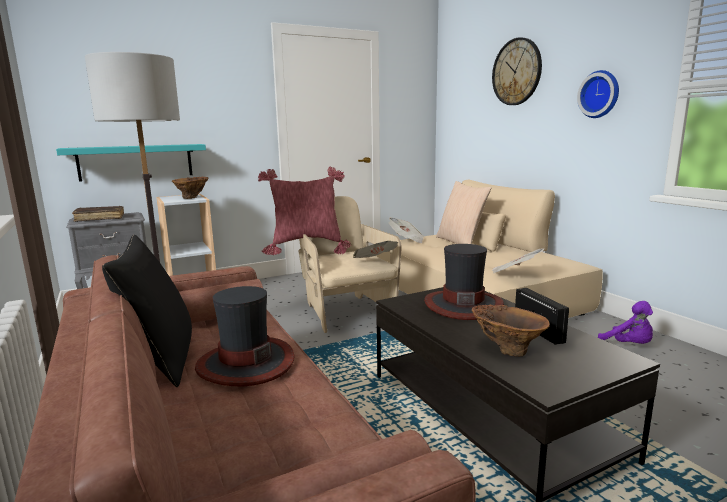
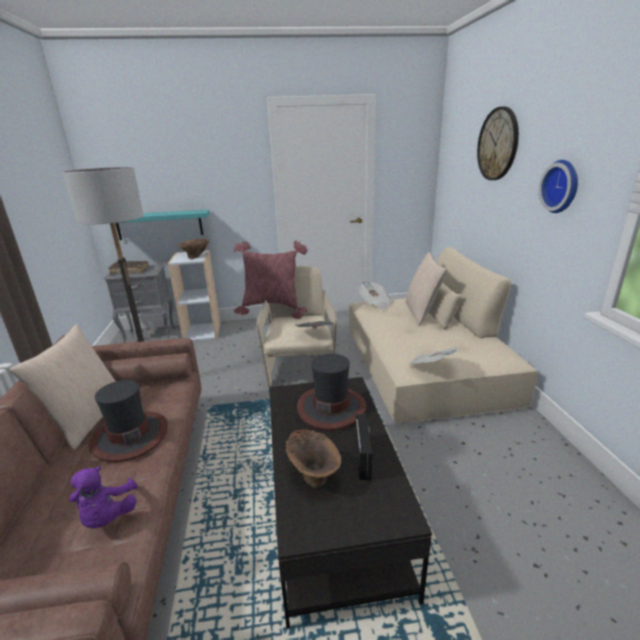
camera: 20 degrees right, 10 degrees up
black pillow [102,235,192,387] -> beige pillow [9,324,116,450]
purple plush toy [598,301,653,344] -> purple plush toy moved to [69,466,138,529]

